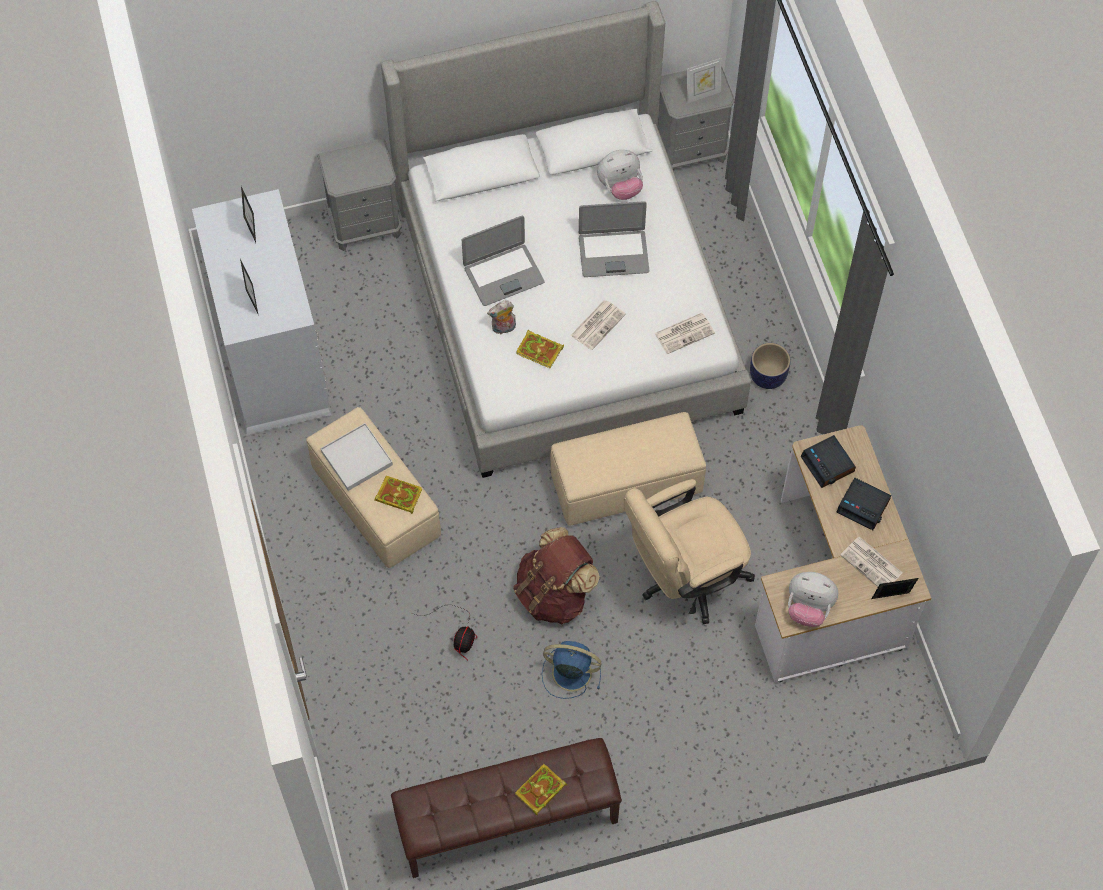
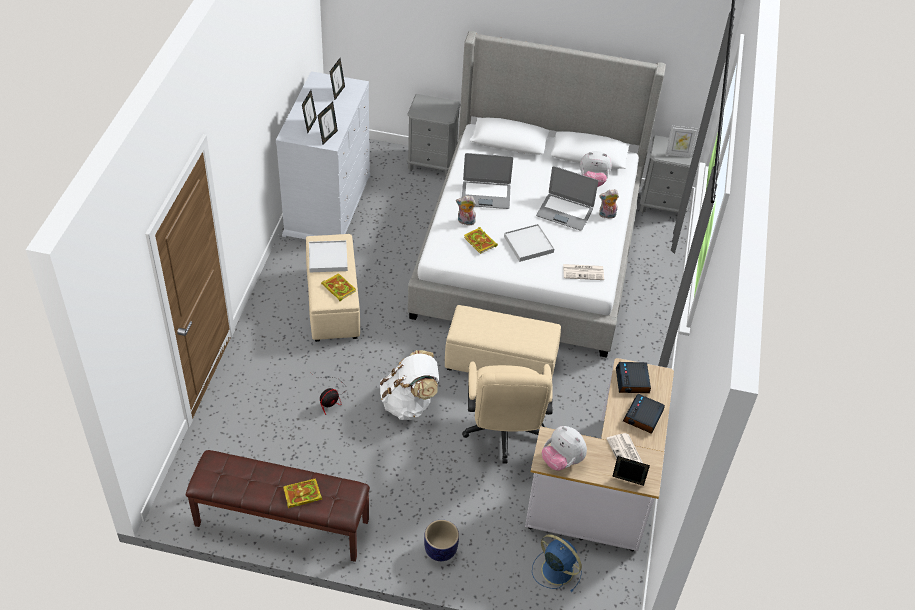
camera: 25 degrees right, 15 degrees down
brown backpack [513,527,600,625] -> white backpack [380,350,439,420]
blue fan [542,641,602,699] -> blue fan moved to [532,534,582,592]
newspaper [570,300,626,350] -> white tray [504,224,554,262]
beige office chair [624,479,755,624] -> beige office chair turned 90 degrees counterclockwise [462,361,553,464]
planter [750,343,790,389] -> planter moved to [424,520,459,561]
alarm clock [836,478,891,530] -> alarm clock turned 60 degrees clockwise [623,394,665,434]
none -> picture frame [317,102,338,144]
none -> plush toy [599,189,619,218]

